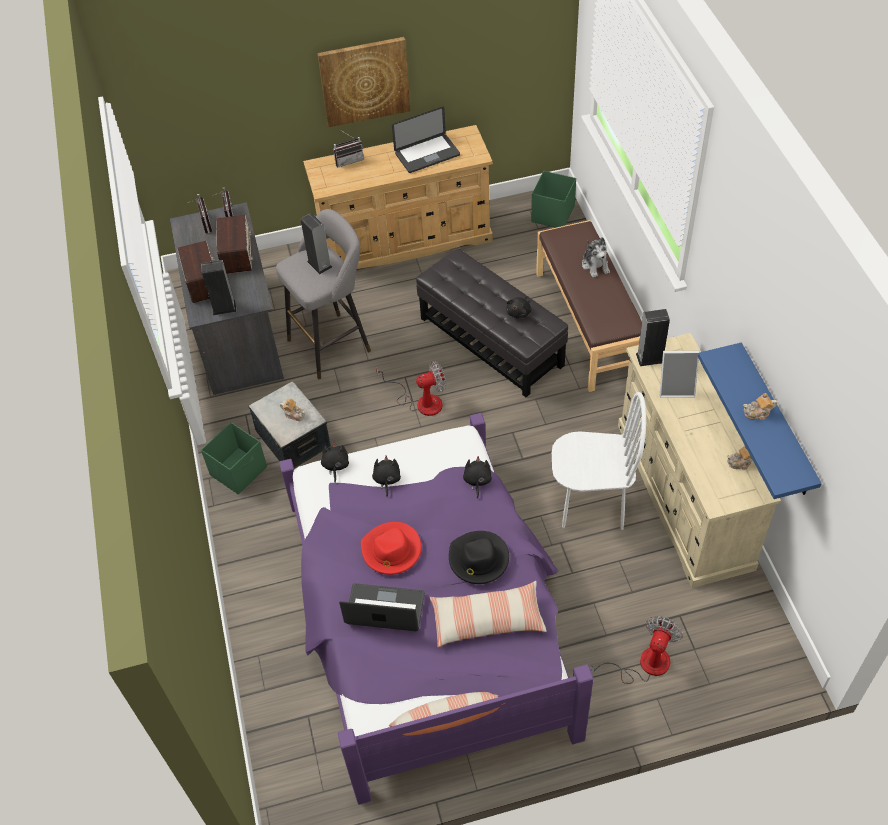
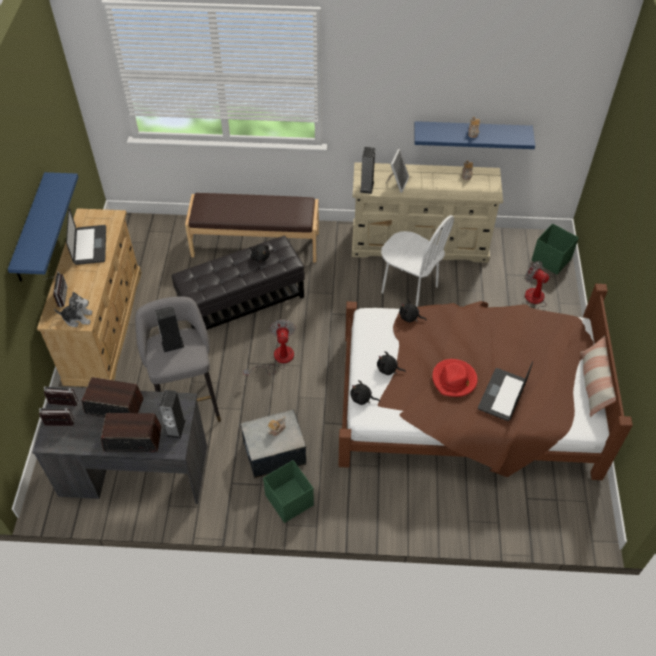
camera: 75 degrees left, 0 degrees up
purple bed [279,413,594,805] -> brown bed [338,284,633,480]
picture [318,37,411,127] -> blue shelf [8,172,78,282]
pillow [429,581,547,647] -> none
black hat [449,531,509,584] -> none
green storage box [531,171,576,228] -> green storage box moved to [532,223,579,275]
white chair [552,392,646,530] -> white chair turned 105 degrees clockwise [381,215,454,307]
plush toy [582,237,610,278] -> plush toy moved to [54,292,93,327]

